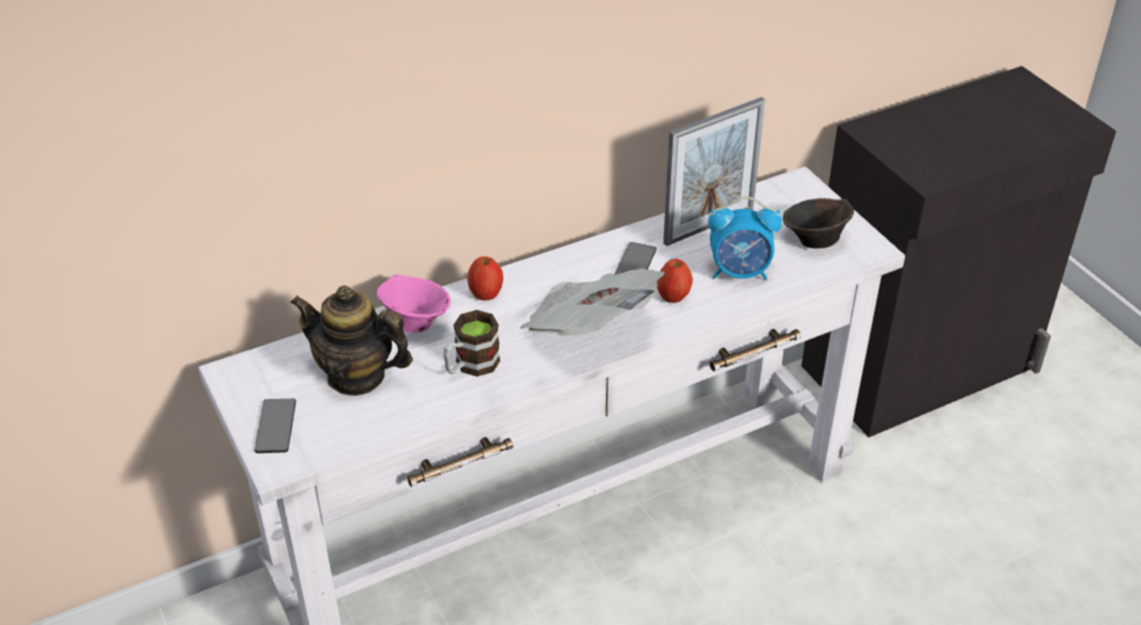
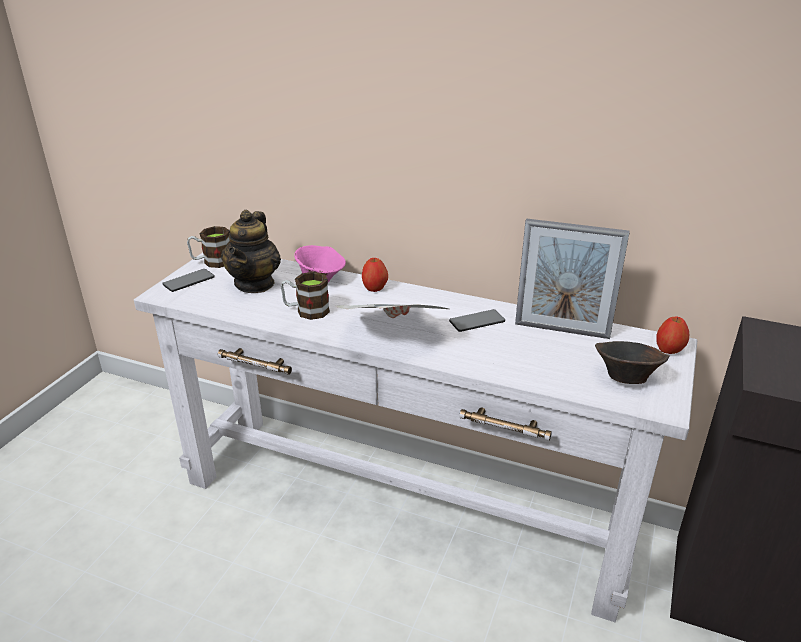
camera: 50 degrees right, 10 degrees down
teapot [290,285,413,396] -> teapot turned 150 degrees counterclockwise [221,210,281,293]
apple [657,259,693,303] -> apple moved to [656,317,689,354]
alarm clock [708,197,782,280] -> none
none -> mug [187,226,230,268]

